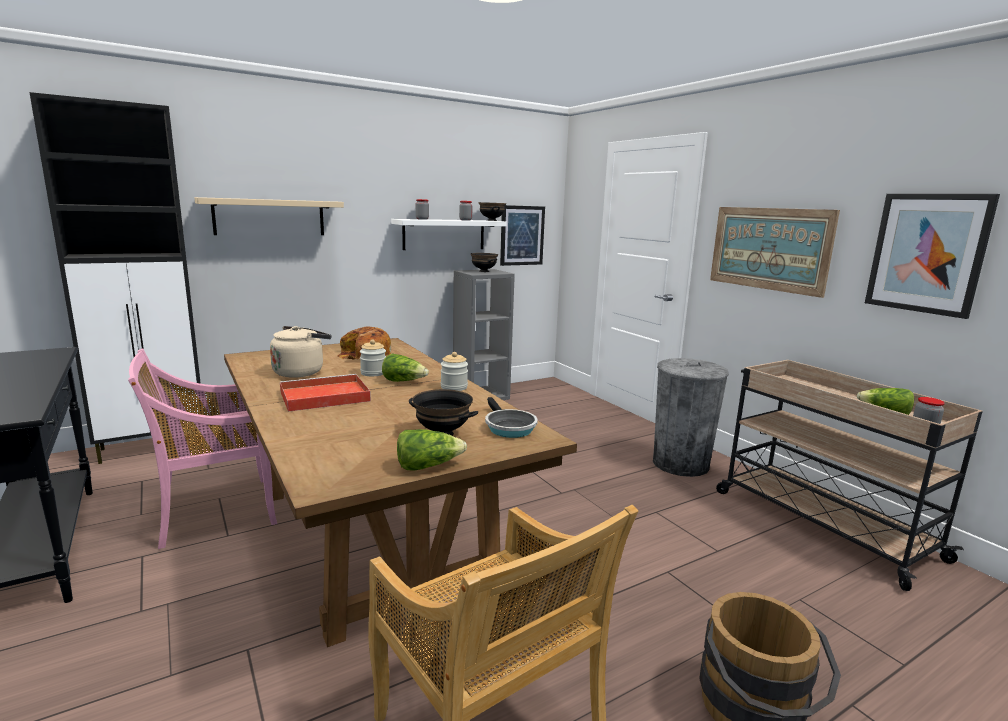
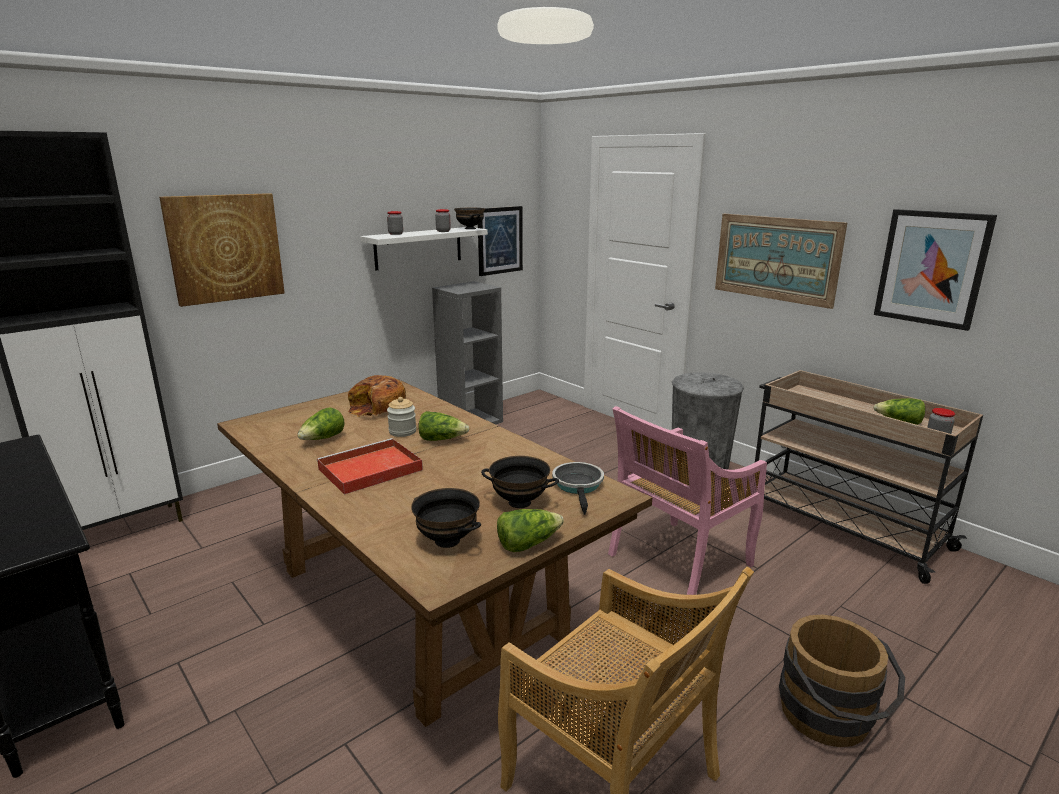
camera: 10 degrees left, 5 degrees up
pink chair [128,349,277,549] -> pink chair moved to [608,406,767,595]
beige shelf [195,197,344,235] -> picture [159,193,285,307]
beige kettle [270,326,332,378] -> lettuce [297,407,345,440]
jar [441,352,468,391] -> none
black bowl [471,253,498,272] -> black bowl moved to [411,488,481,548]
frying pan [485,397,538,438] -> frying pan turned 150 degrees counterclockwise [552,462,604,515]

